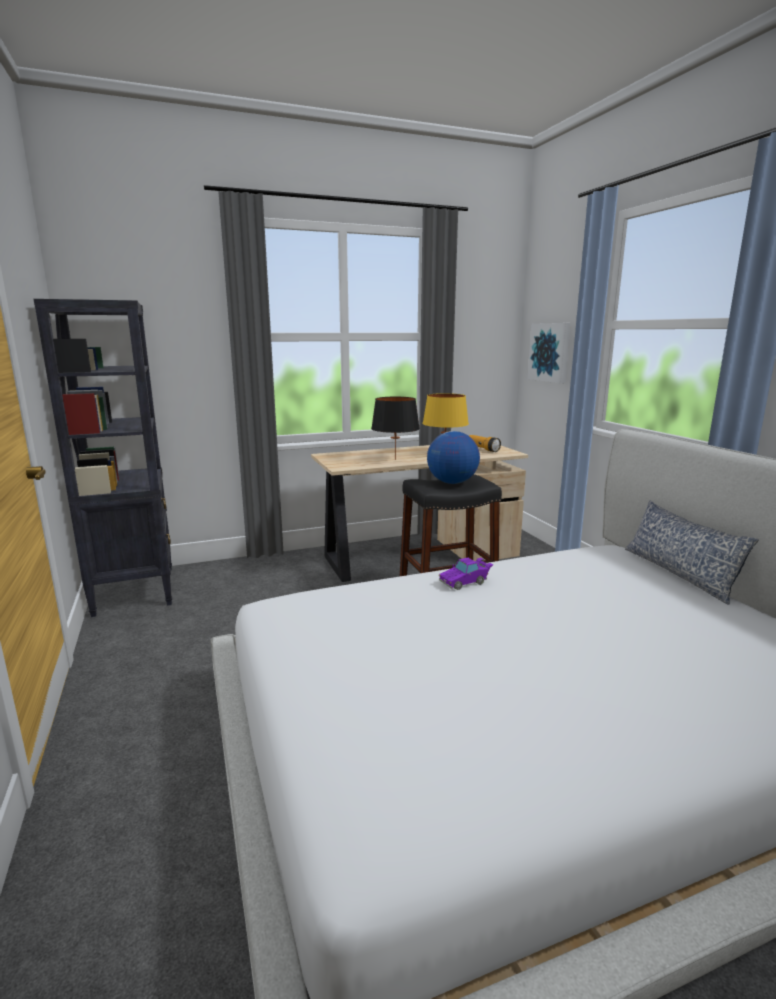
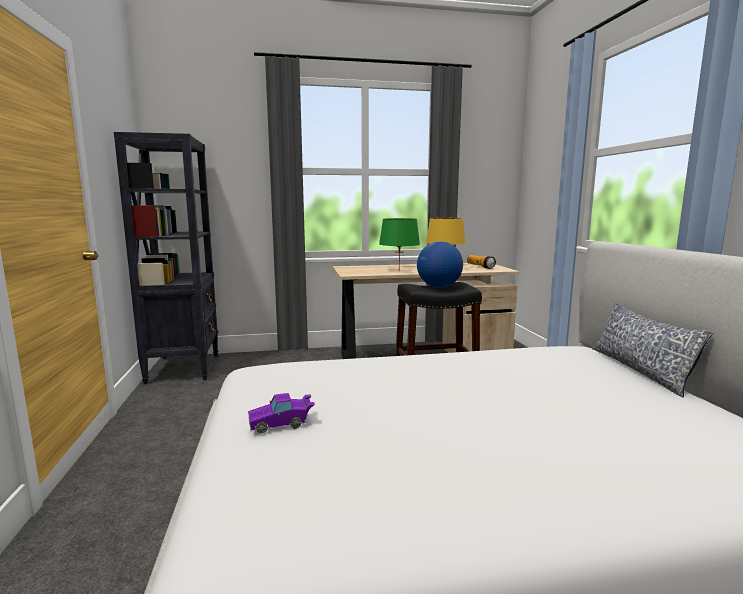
camera: 10 degrees right, 5 degrees down
black table lamp [371,397,420,460] -> green table lamp [379,218,420,271]
purple toy car [439,558,493,590] -> purple toy car moved to [248,393,315,434]
picture [528,323,571,384] -> none

